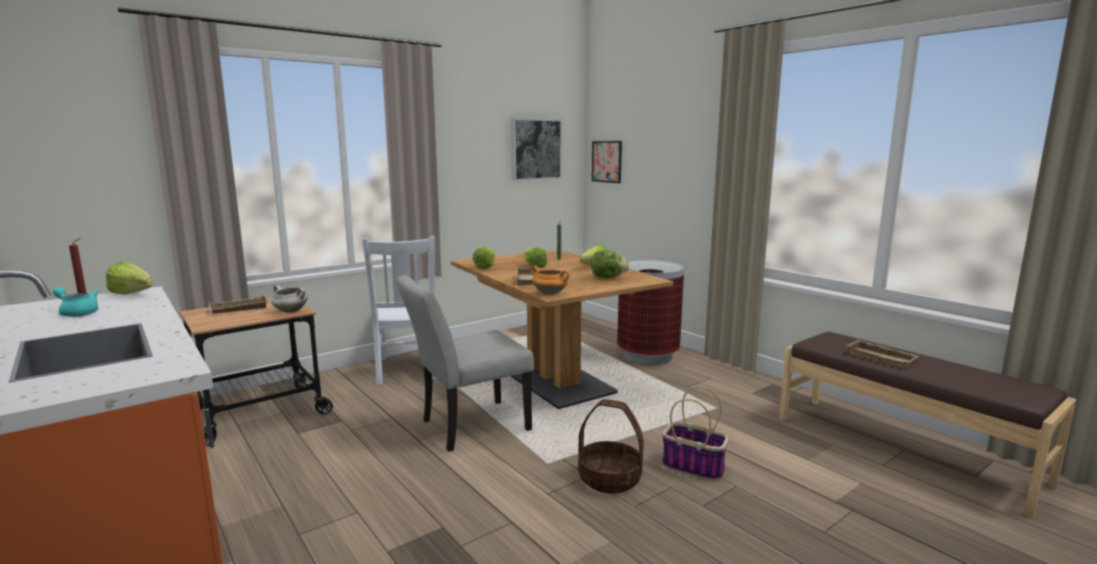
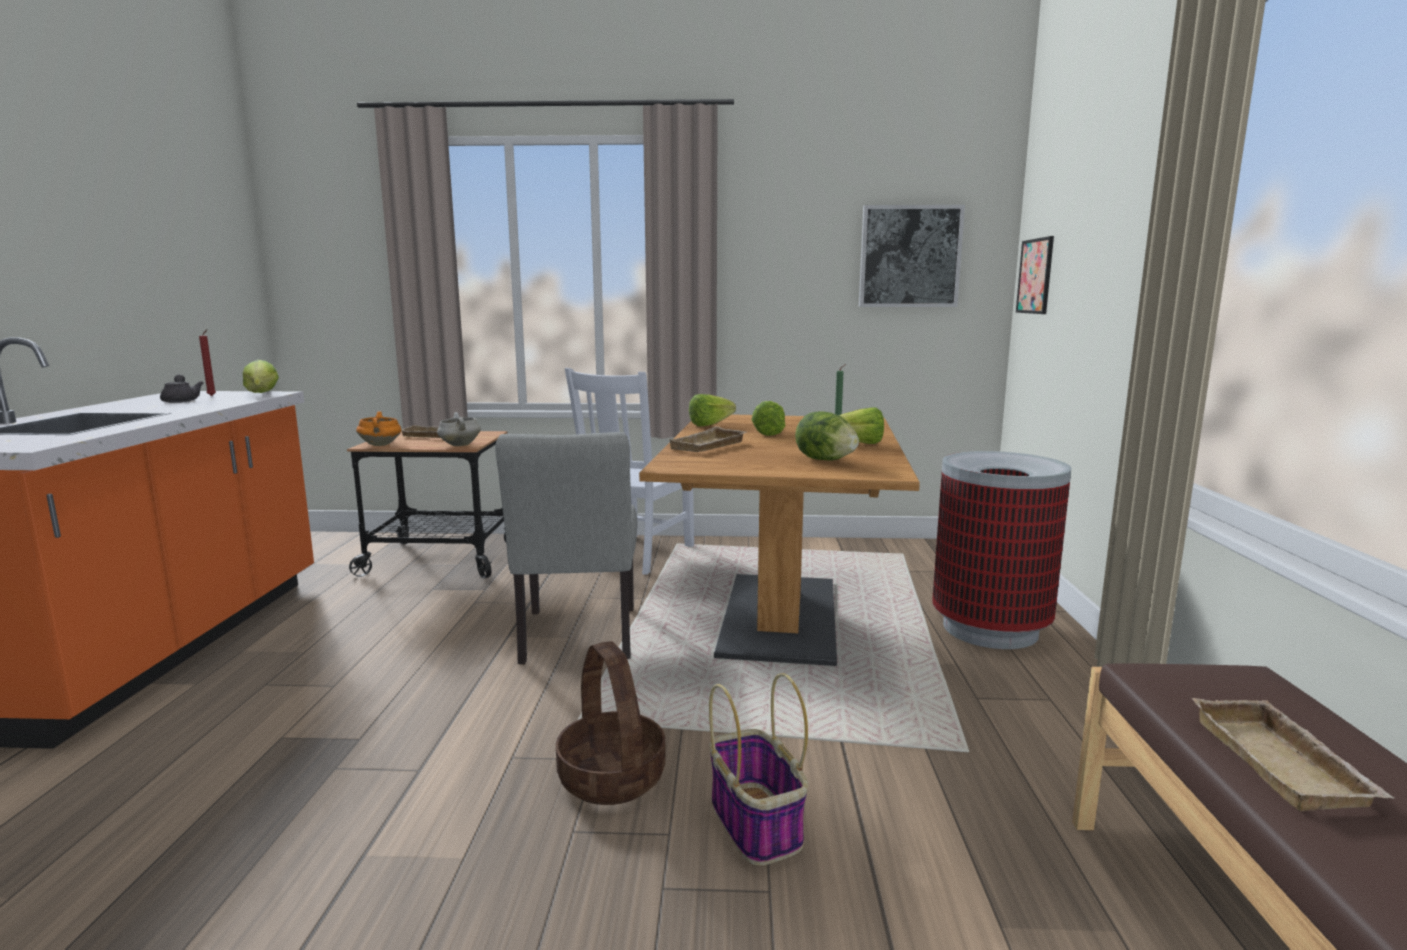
camera: 40 degrees right, 0 degrees up
turquoise teapot [53,287,98,317] -> grey teapot [160,374,204,403]
grey chair [396,275,534,452] -> grey chair turned 105 degrees counterclockwise [495,432,638,664]
orange cooking pot [531,266,570,295] -> orange cooking pot moved to [356,411,402,446]

